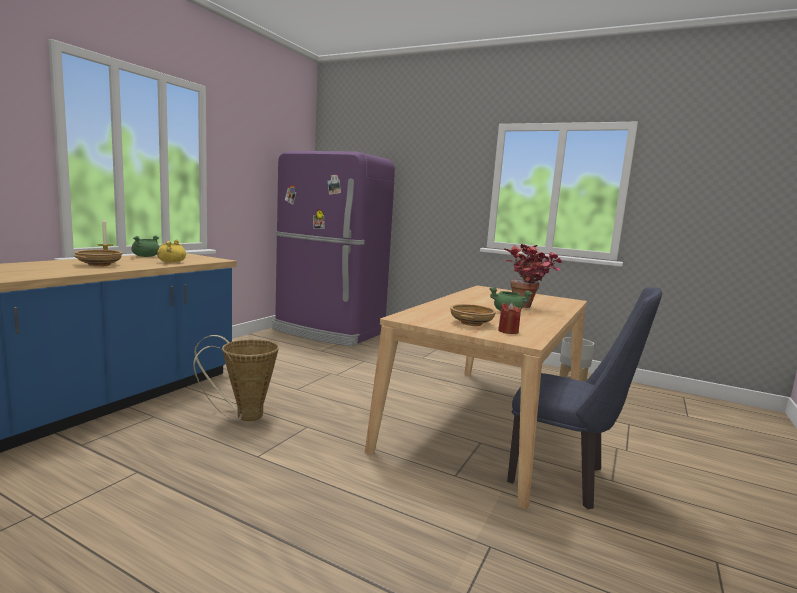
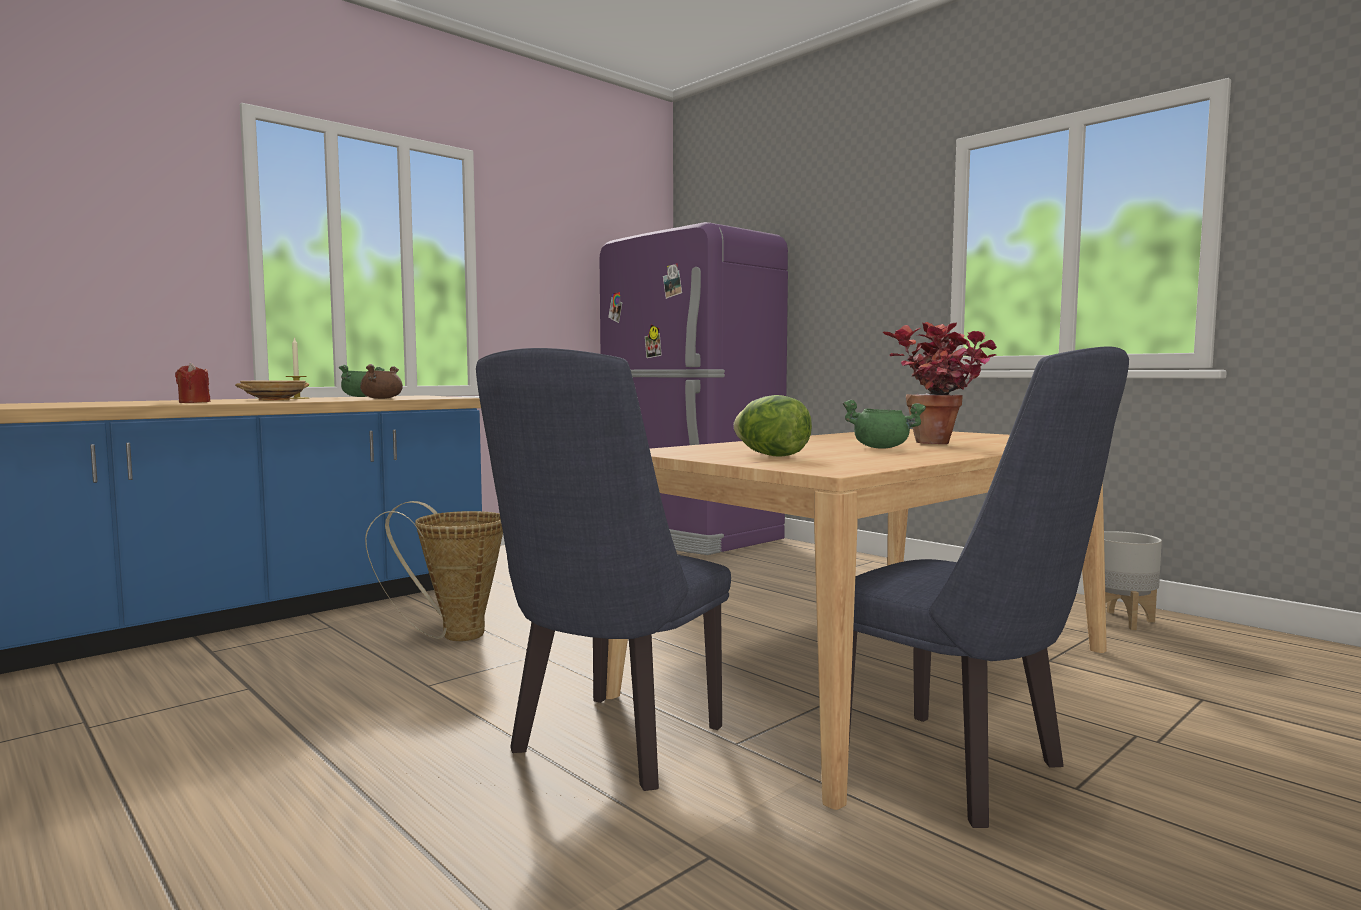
camera: 20 degrees right, 5 degrees down
yellow cooking pot [157,239,186,262] -> brown cooking pot [360,364,403,399]
beige bowl [450,304,496,326] -> lettuce [733,395,812,457]
red candle [498,303,521,334] -> red candle moved to [175,363,210,403]
none -> blue chair [476,348,731,791]

